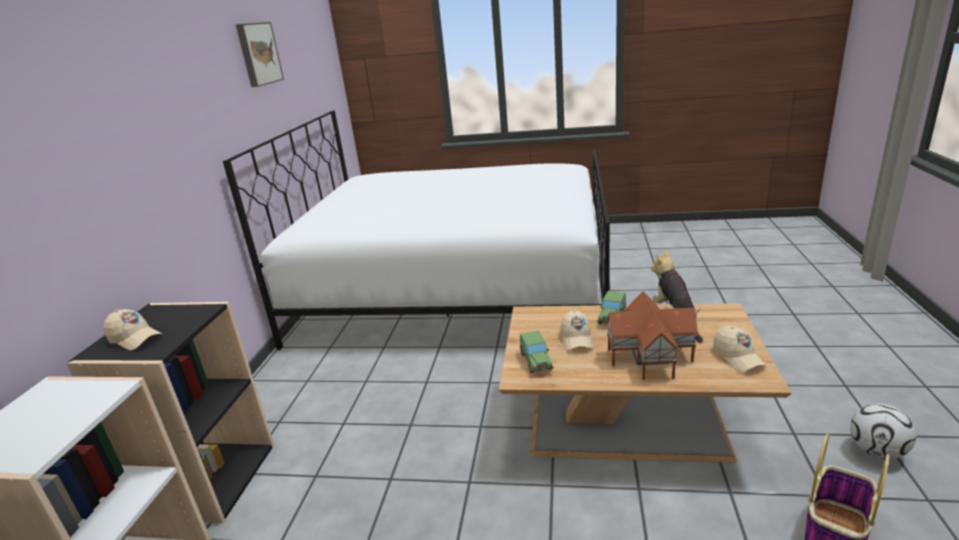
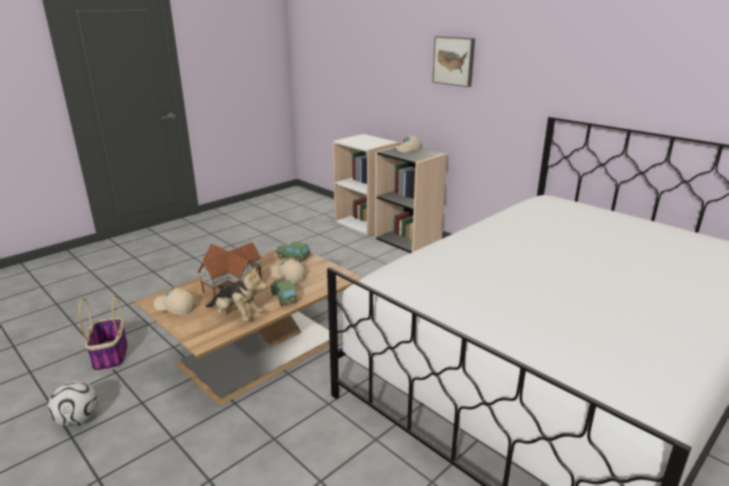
camera: 125 degrees right, 0 degrees up
picture [236,22,284,87] -> picture moved to [432,36,475,87]

